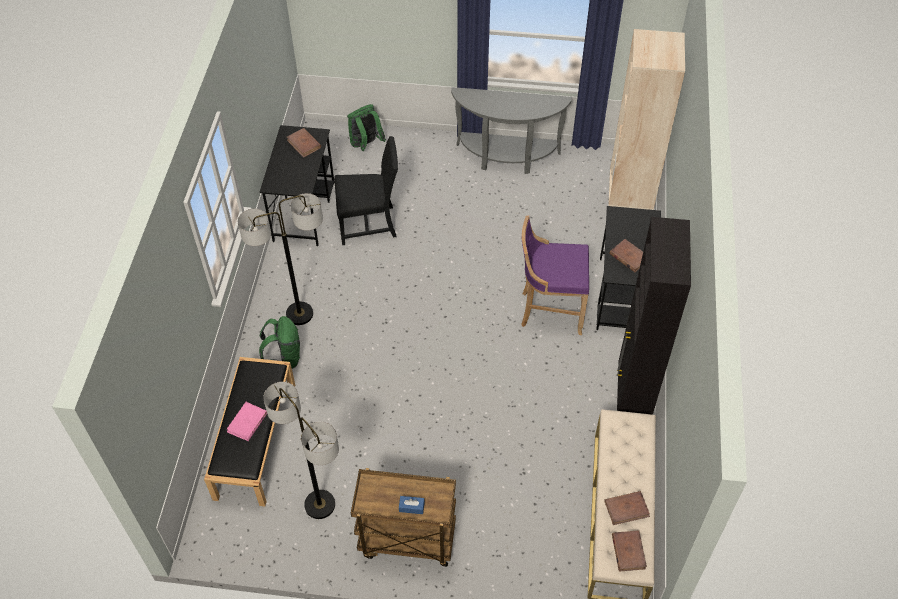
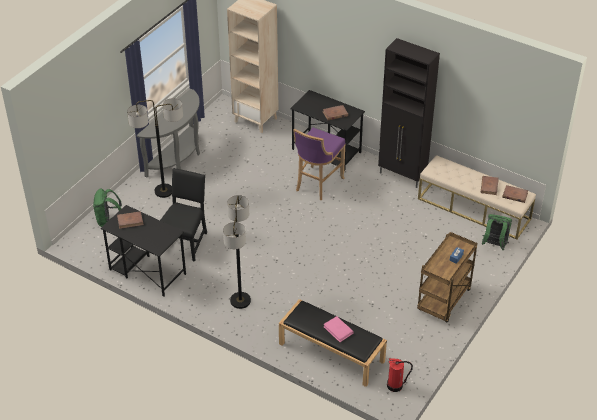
camera: 65 degrees left, 10 degrees down
green backpack [259,316,300,369] -> green backpack moved to [482,214,512,250]
floor lamp [263,382,339,519] -> floor lamp moved to [127,98,183,198]
none -> fire extinguisher [387,358,413,392]

